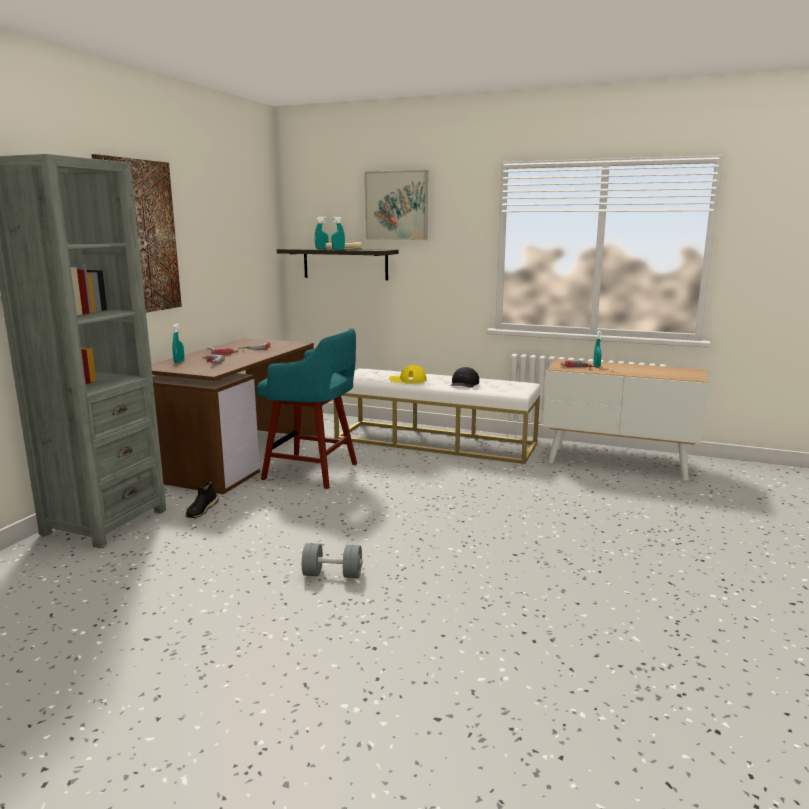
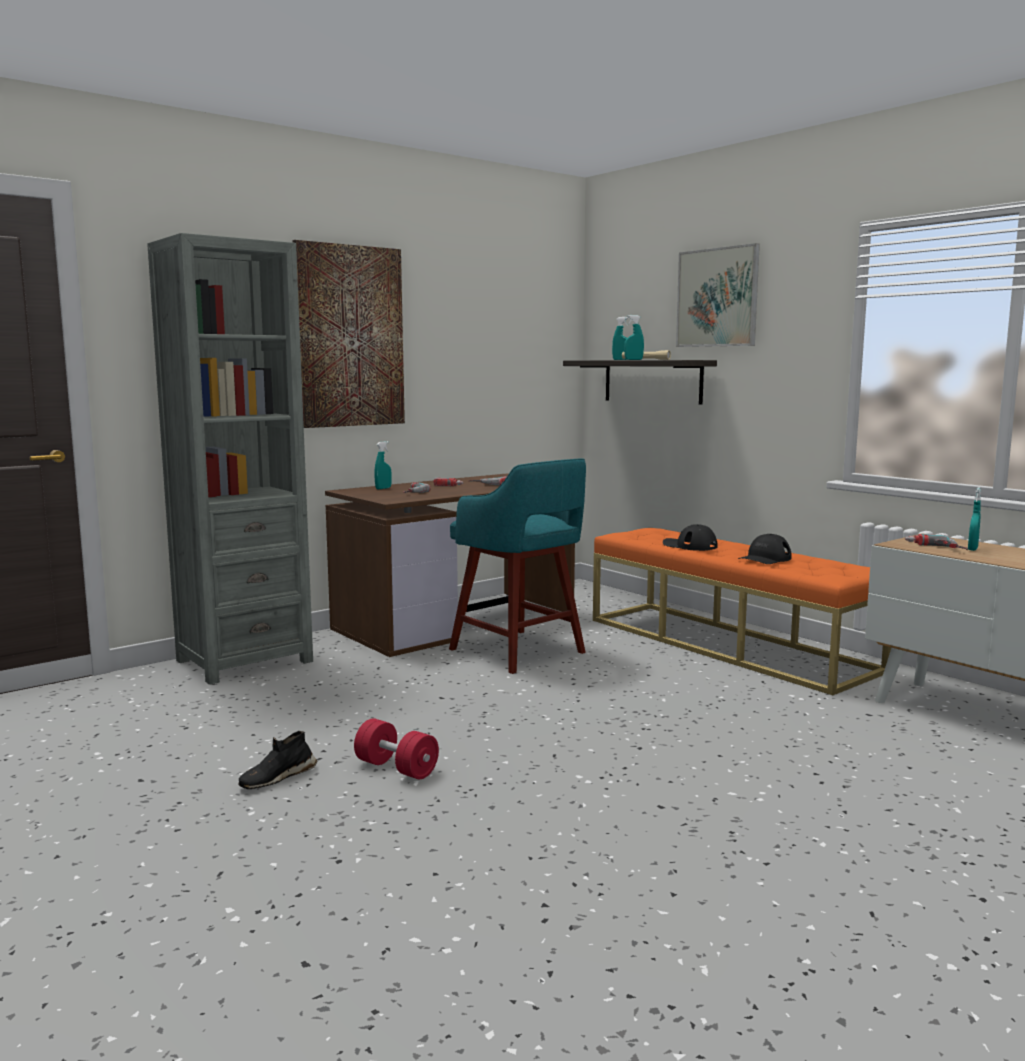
camera: 30 degrees right, 5 degrees down
black shoe [186,482,219,518] -> black shoe moved to [238,731,318,789]
grey dumbbell [302,543,363,578] -> red dumbbell [354,718,439,779]
white bench [333,369,540,464] -> orange bench [593,528,891,695]
yellow cap [389,365,427,383] -> black cap [663,524,717,551]

